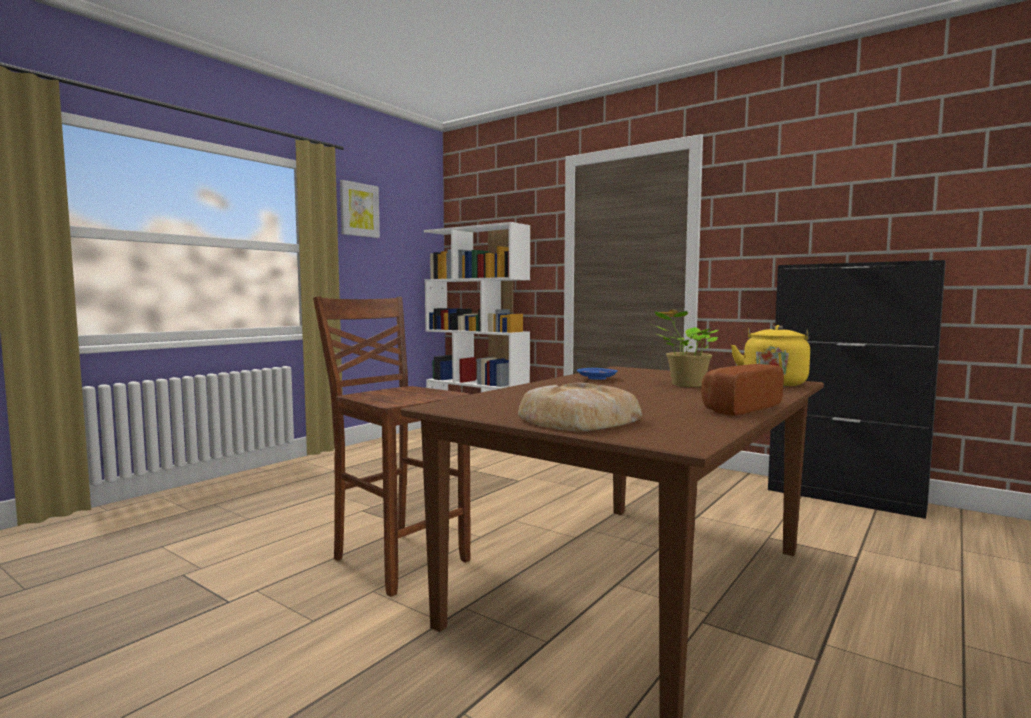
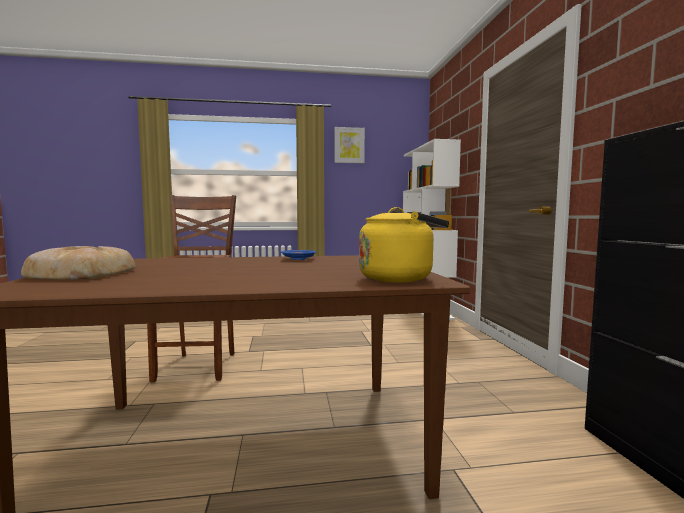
camera: 45 degrees right, 0 degrees up
potted plant [654,311,719,387] -> none
bread [701,364,784,416] -> none

